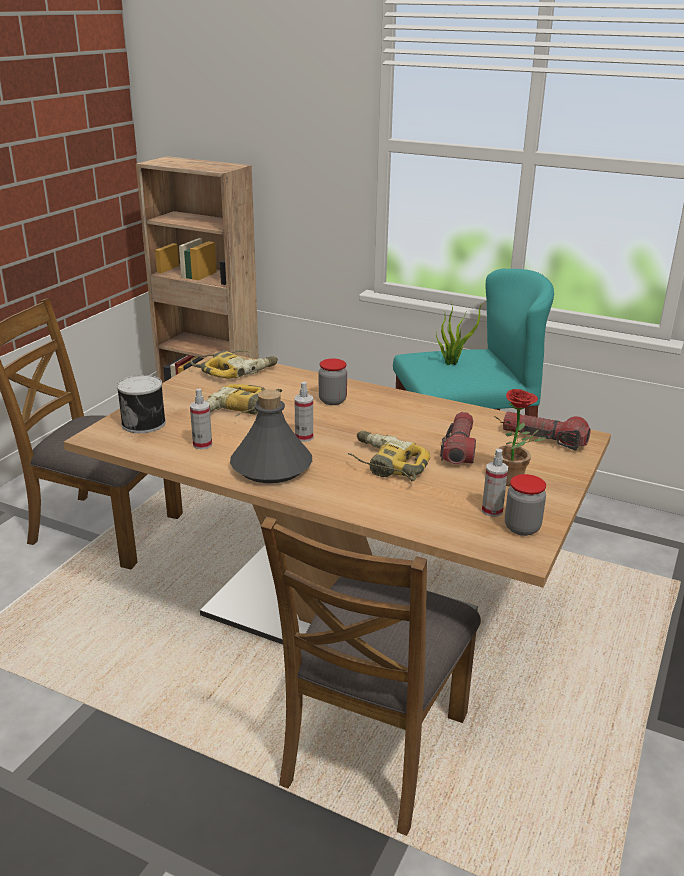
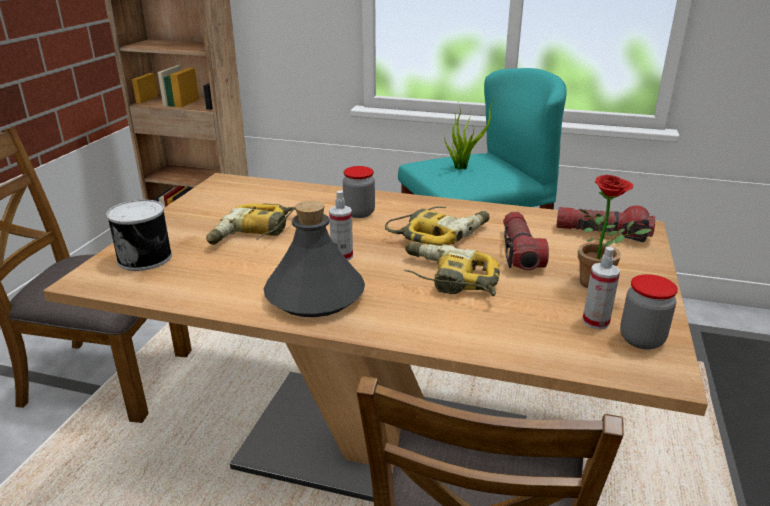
camera: 10 degrees left, 0 degrees up
power drill [190,350,278,379] -> power drill moved to [385,206,490,246]
spray bottle [190,388,212,450] -> none

